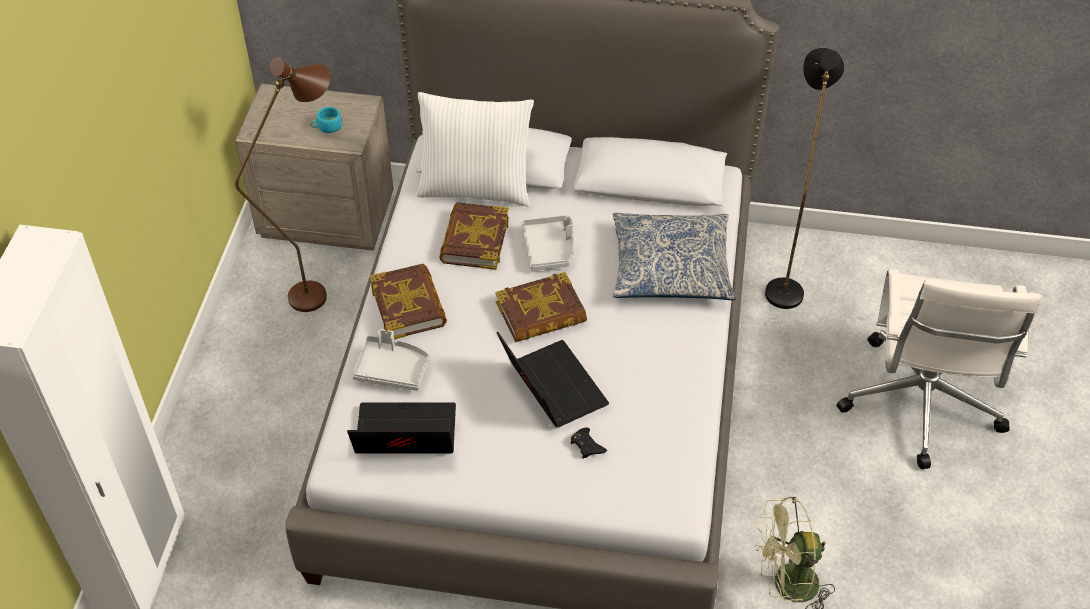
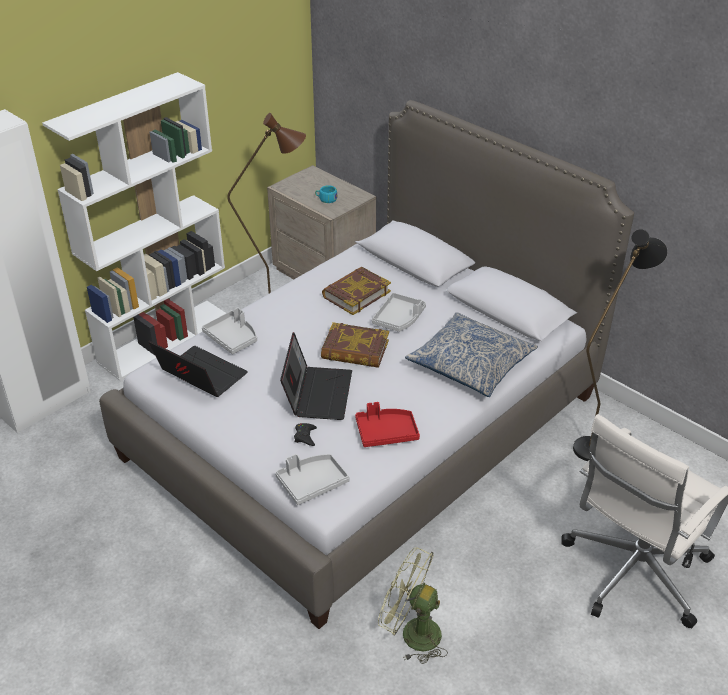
camera: 35 degrees right, 10 degrees down
book [370,264,447,339] -> none
white pillow [417,92,534,206] -> none
none -> white bookcase [42,72,226,381]
none -> grey tray [275,454,350,505]
none -> red tray [355,402,420,447]

